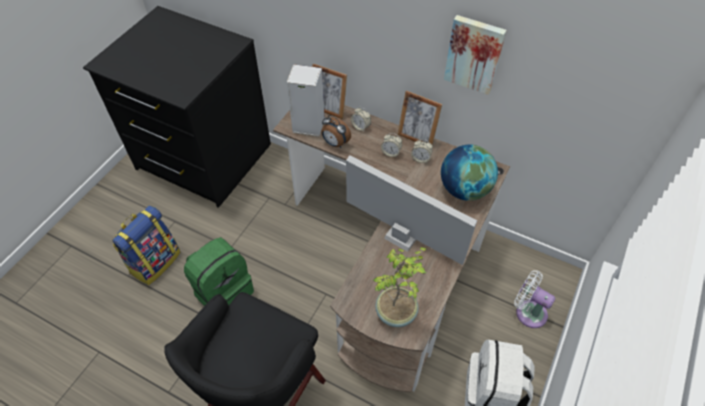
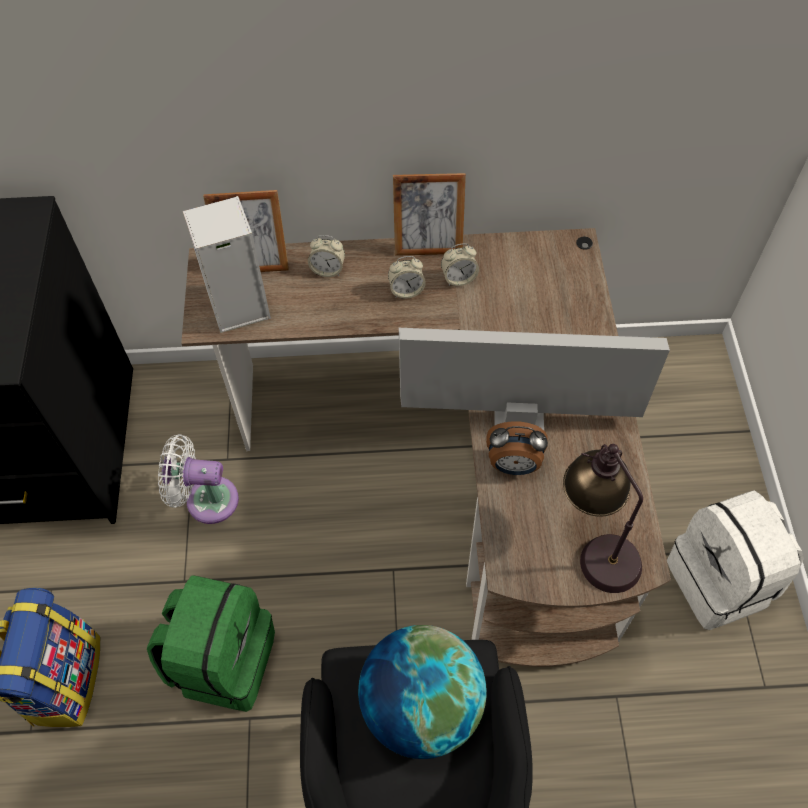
camera: 30 degrees left, 5 degrees up
alarm clock [322,115,351,148] -> alarm clock moved to [486,421,548,475]
potted plant [373,247,426,327] -> table lamp [563,444,643,593]
globe [441,144,498,201] -> globe moved to [358,625,487,759]
picture [444,15,507,95] -> none
white fan [514,270,555,328] -> white fan moved to [158,434,239,524]

